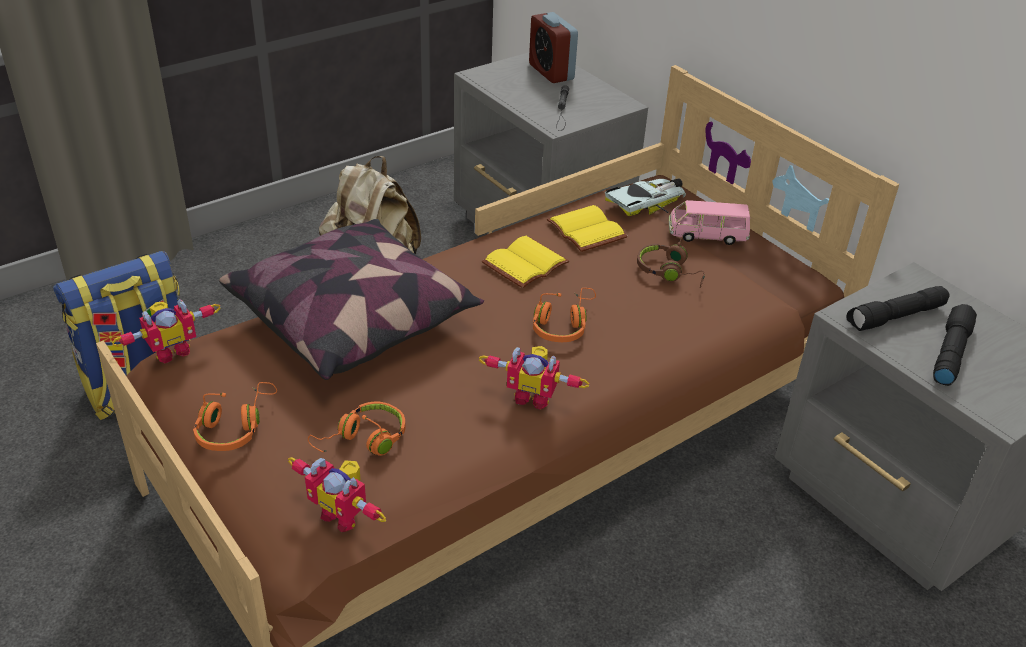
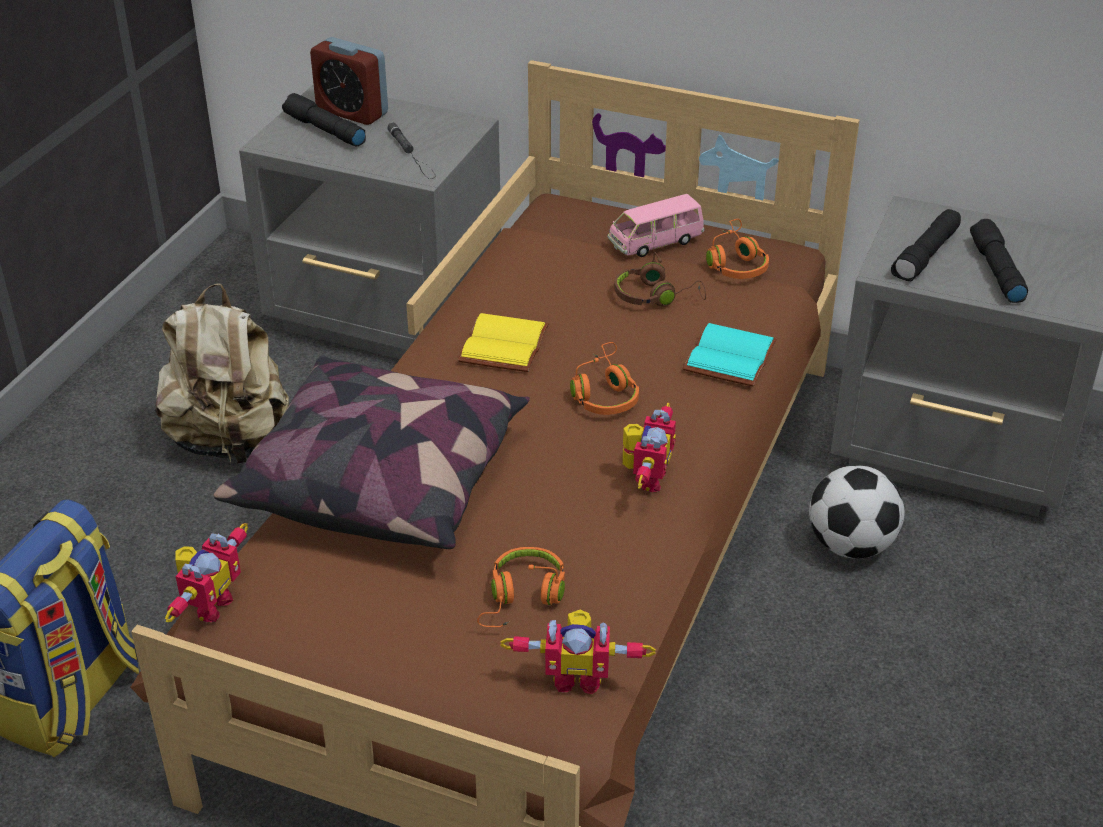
camera: 30 degrees left, 0 degrees up
orange headphones [193,382,277,451] -> orange headphones moved to [706,219,769,279]
toy robot [479,346,589,409] -> toy robot turned 60 degrees counterclockwise [623,403,676,492]
yellow book [547,205,628,252] -> none
toy car [605,178,686,216] -> none
none -> black flashlight [282,93,366,147]
none -> turquoise book [683,323,777,387]
none -> football [809,466,905,558]

